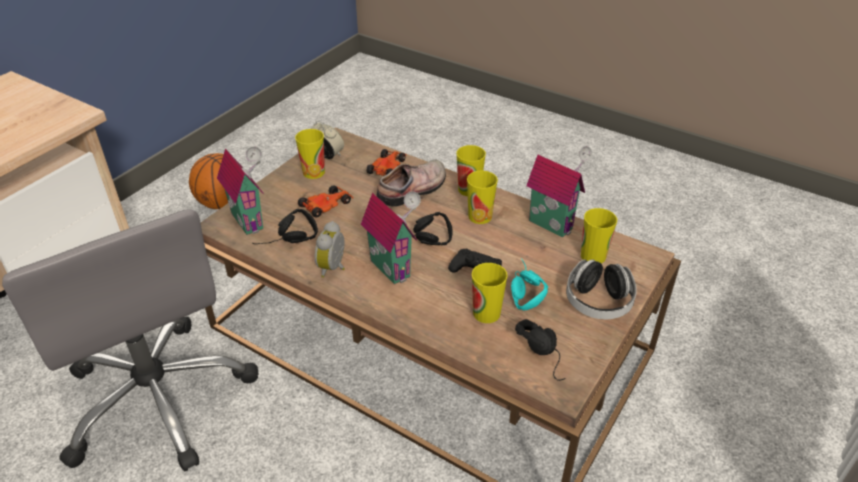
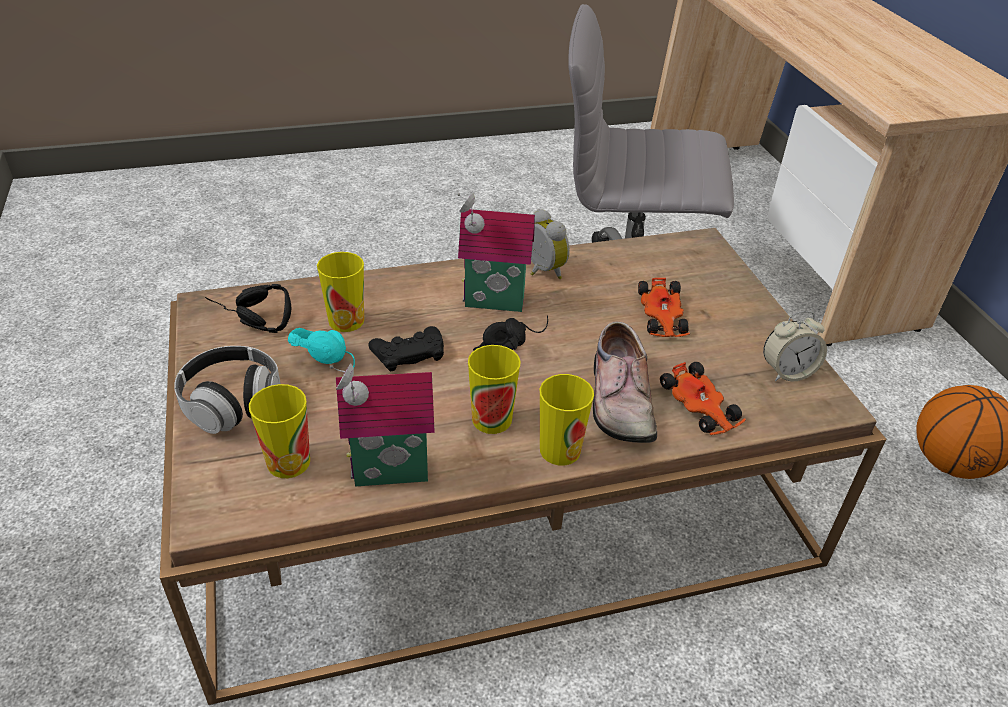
camera: 130 degrees right, 0 degrees up
toy house [217,146,264,235] -> none
black headphones [253,209,318,244] -> none
cup [295,129,325,179] -> none

